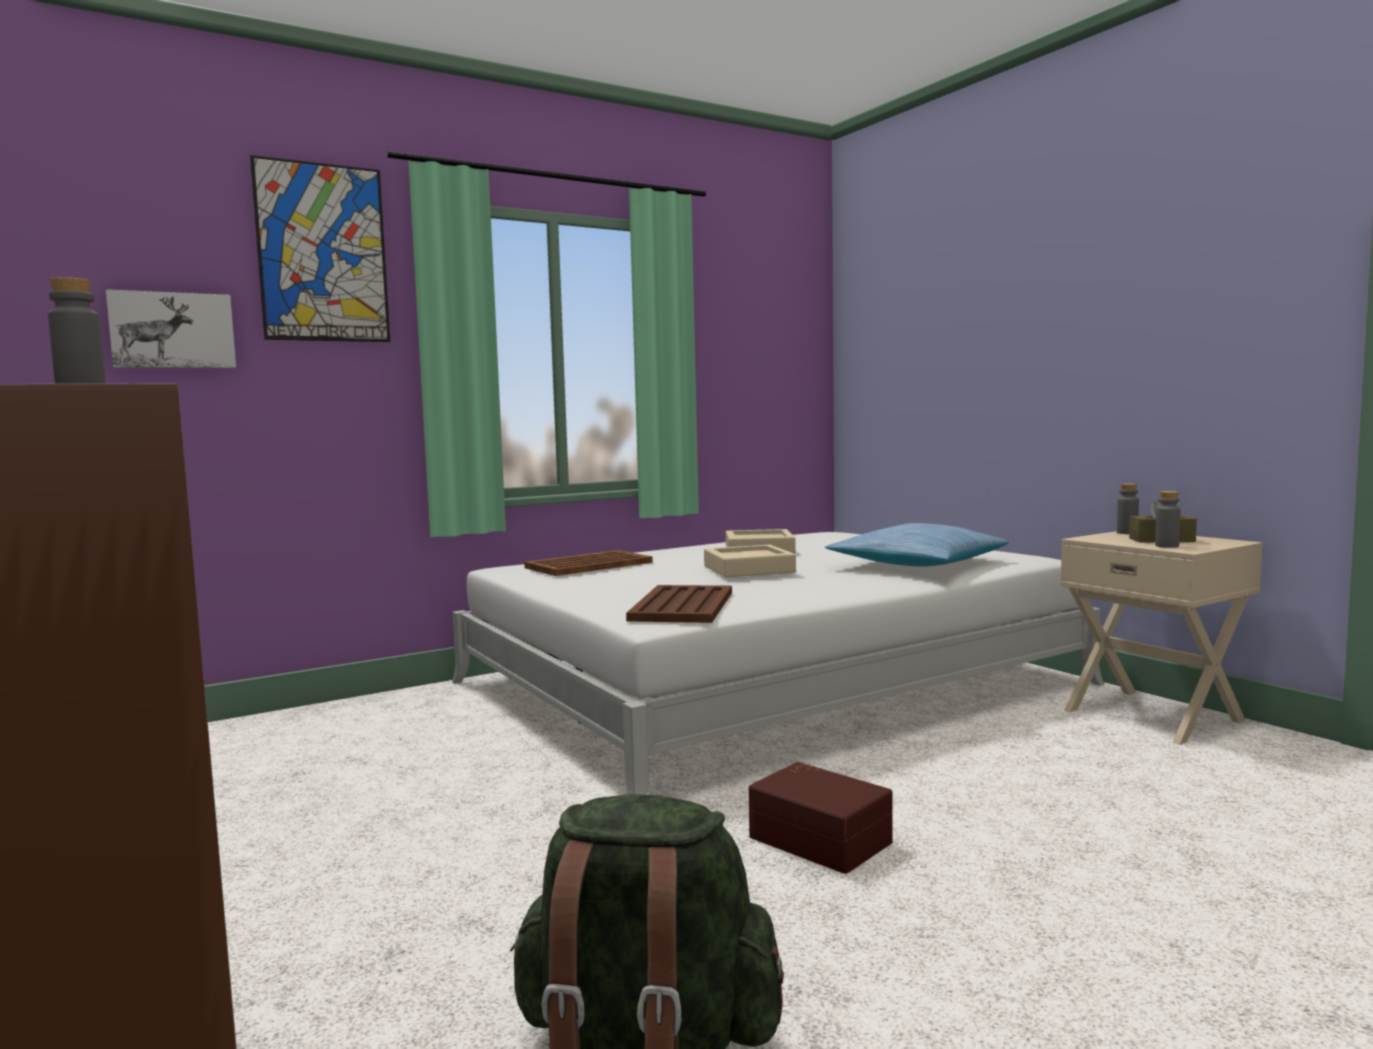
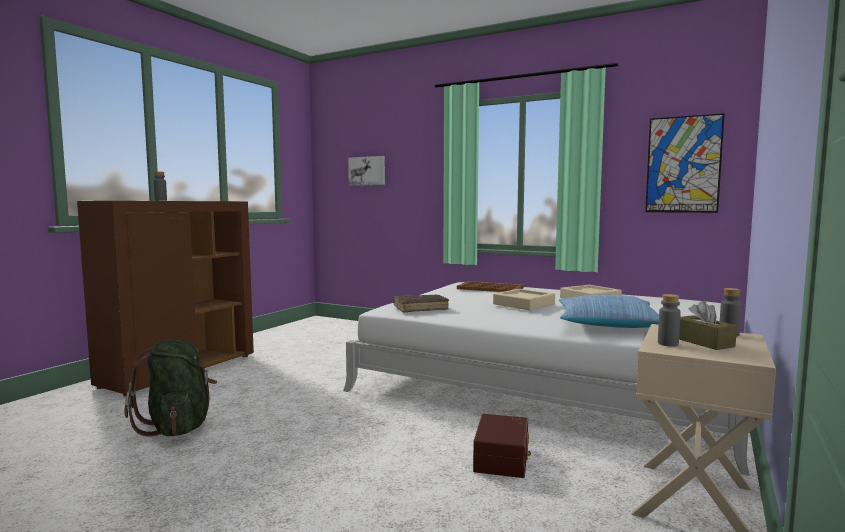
camera: 60 degrees right, 0 degrees up
picture [250,155,390,342] -> picture moved to [645,113,725,213]
brown tray [626,585,732,623] -> brown book [393,294,449,313]
brown storage box [749,762,893,874] -> brown storage box moved to [473,414,531,478]

